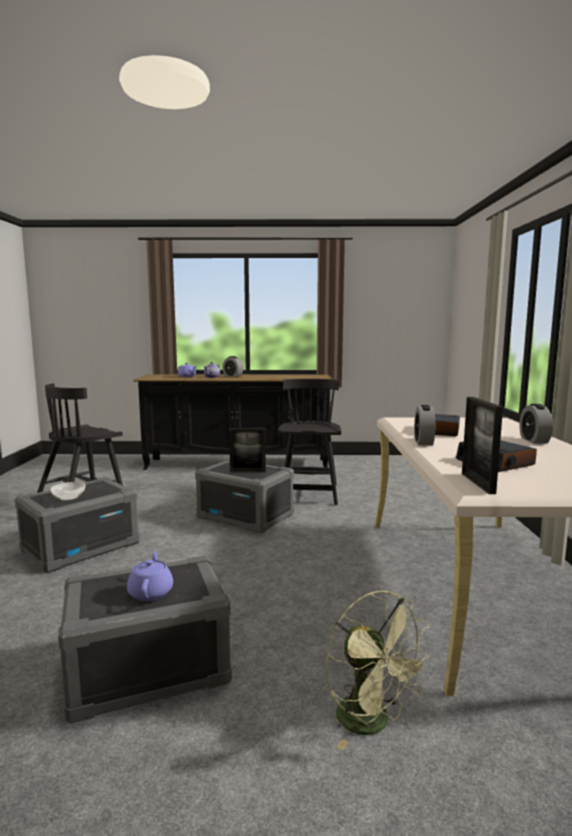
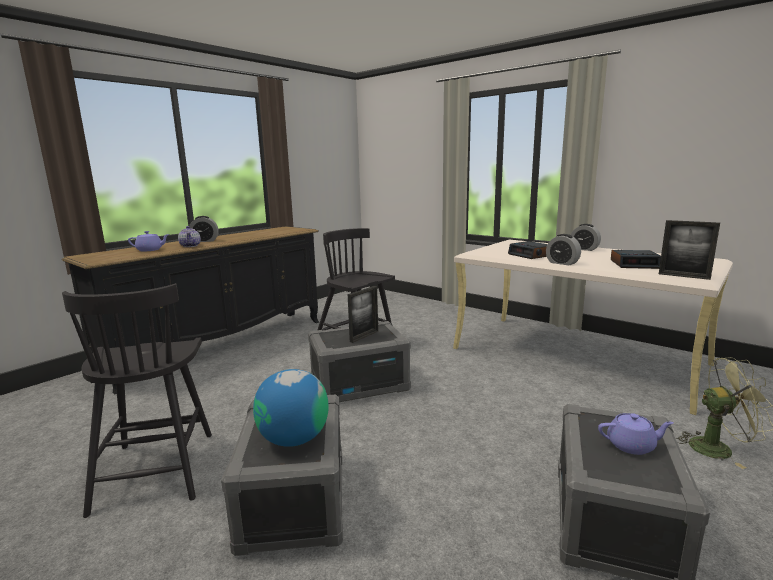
camera: 50 degrees left, 5 degrees up
bowl [51,482,85,501] -> globe [253,369,329,447]
purple teapot [127,551,173,601] -> purple teapot turned 150 degrees clockwise [598,413,674,455]

